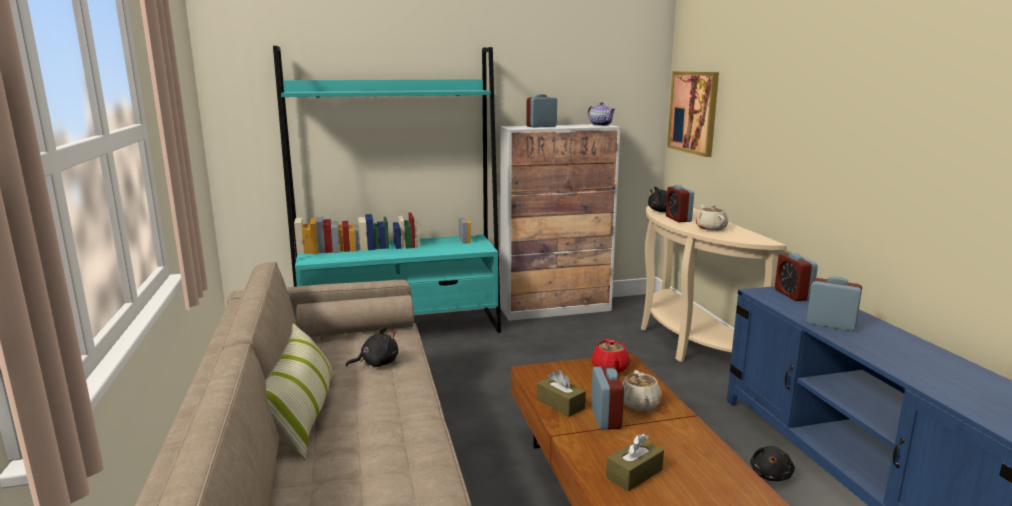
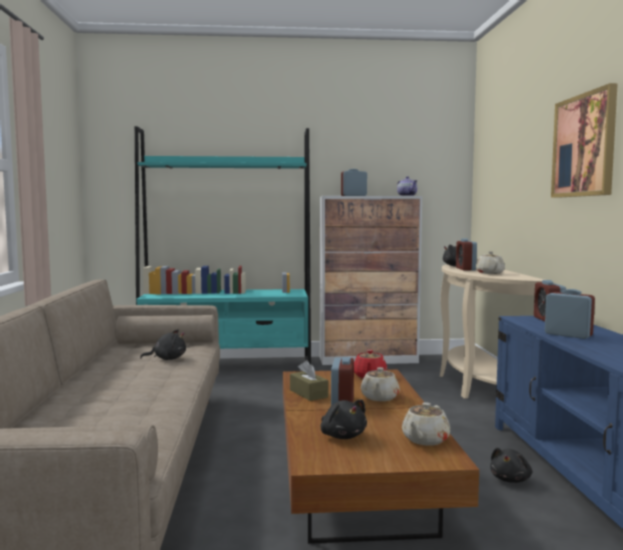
camera: 10 degrees right, 10 degrees down
pillow [265,323,335,460] -> none
brown tissue box [606,433,664,491] -> black plush toy [321,399,367,439]
picture [667,71,719,157] -> picture moved to [551,83,618,198]
none -> beige teapot [402,402,450,445]

